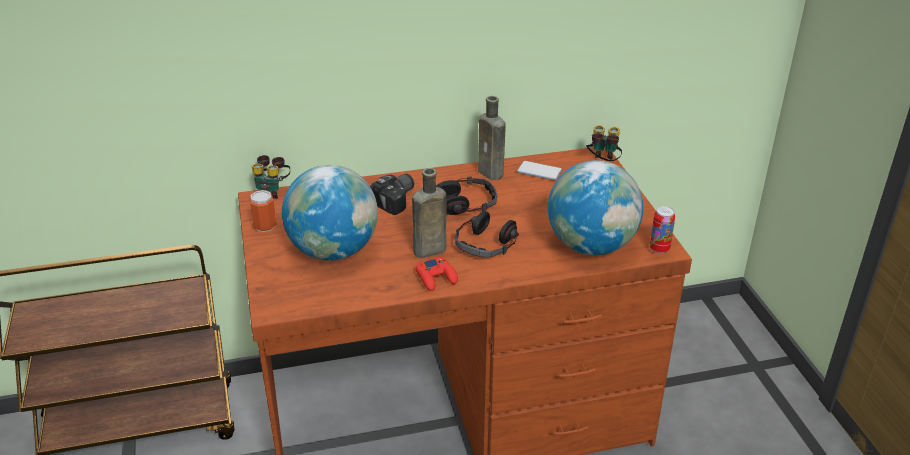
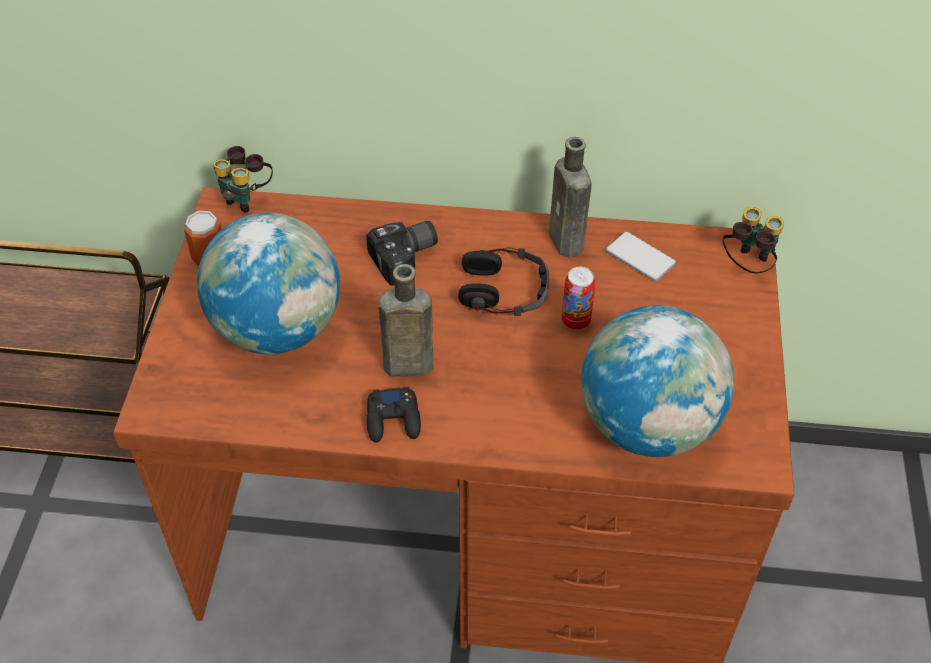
camera: 20 degrees right, 15 degrees up
red game controller [416,257,458,291] -> black game controller [366,387,421,442]
headphones [455,211,519,258] -> none
can [650,206,675,254] -> can moved to [561,267,596,330]

